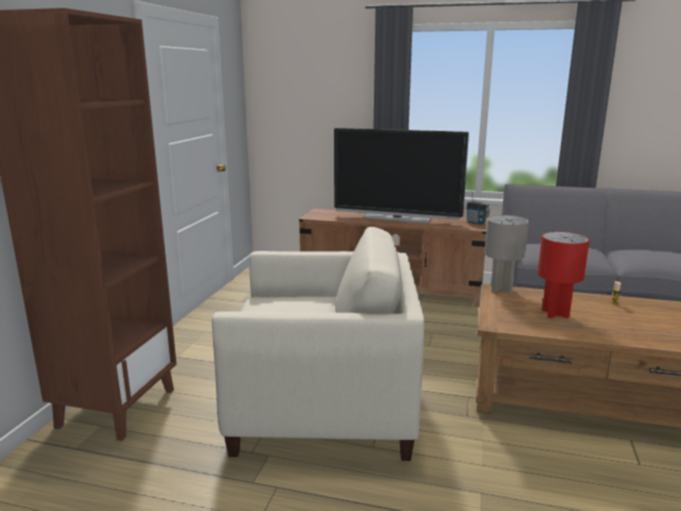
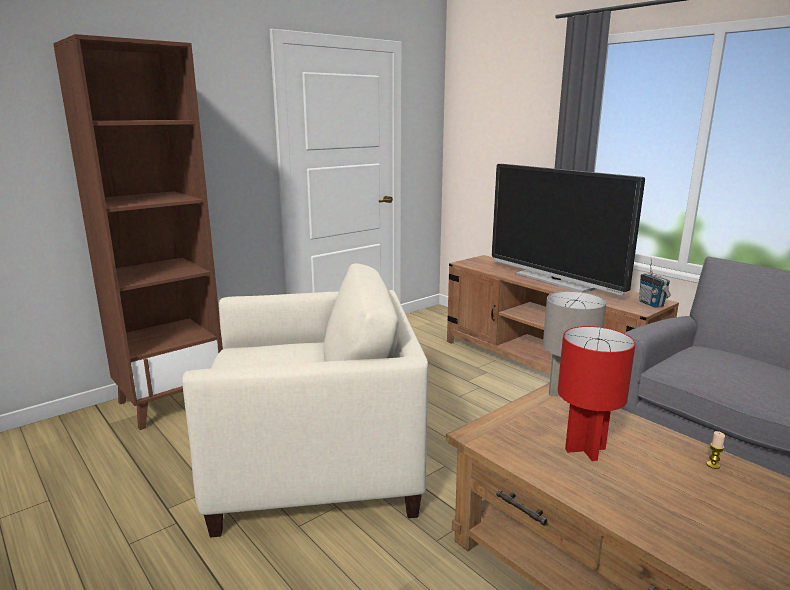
camera: 35 degrees right, 0 degrees up
beige armchair [212,227,424,461] -> beige armchair turned 45 degrees counterclockwise [182,263,428,538]

